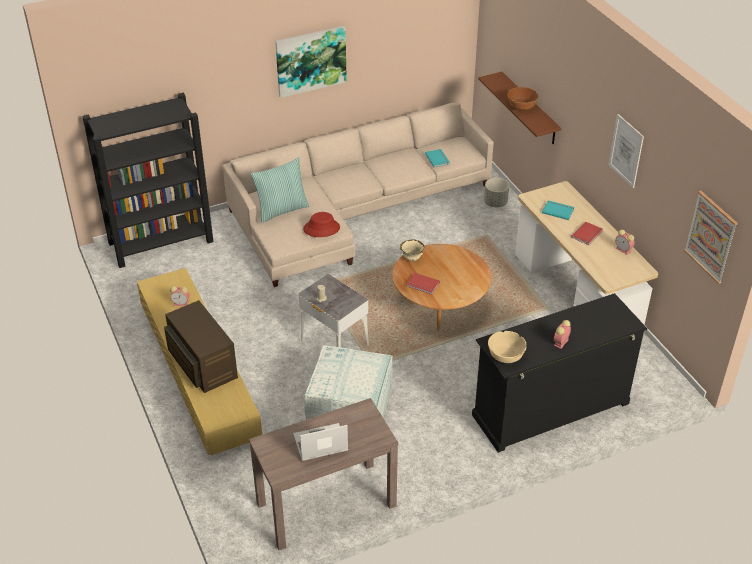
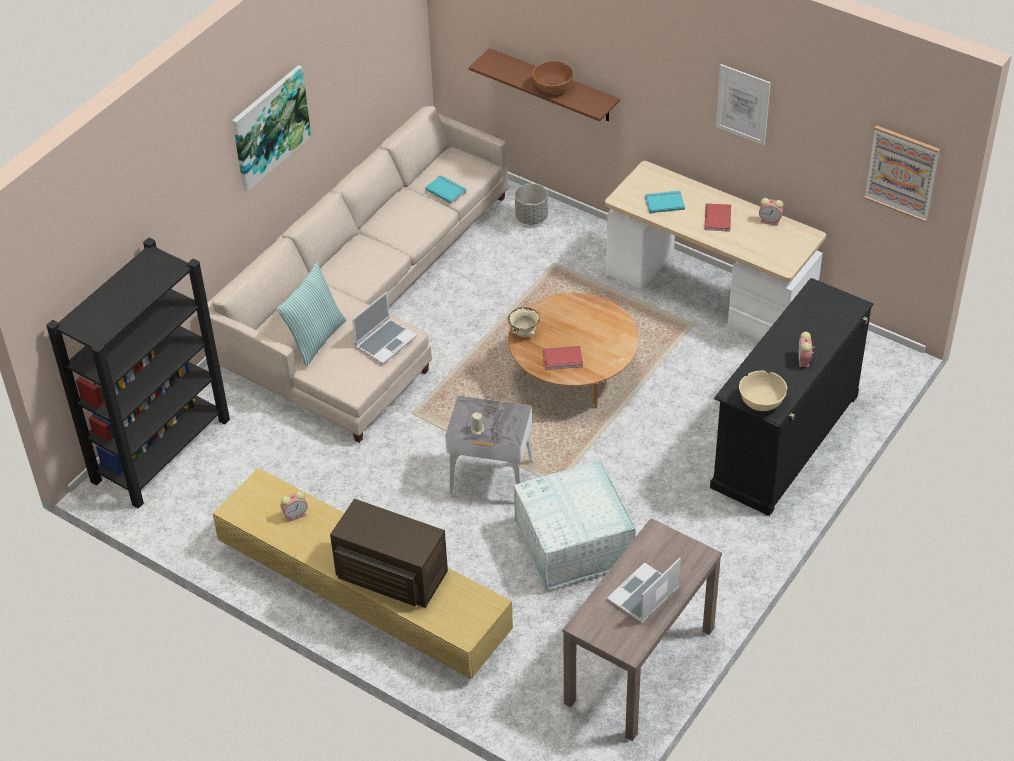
camera: 30 degrees left, 5 degrees up
red hat [303,212,340,237] -> laptop [352,292,417,364]

